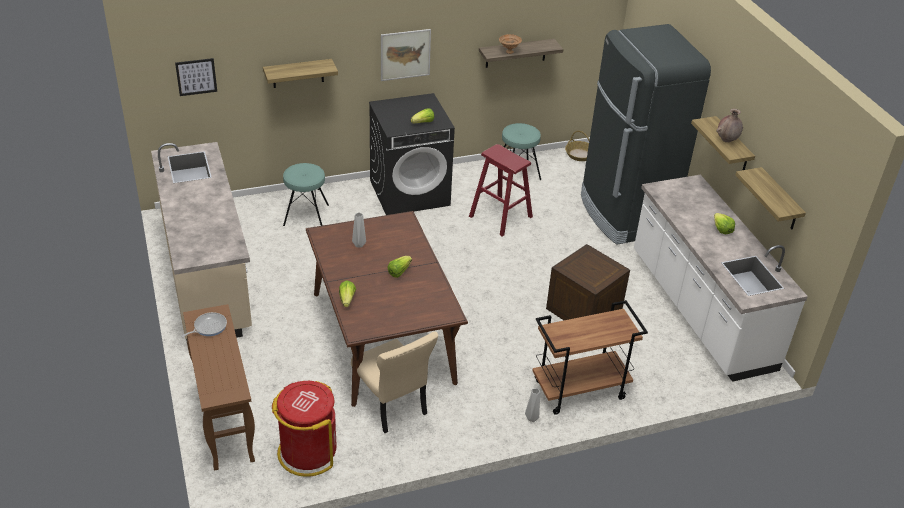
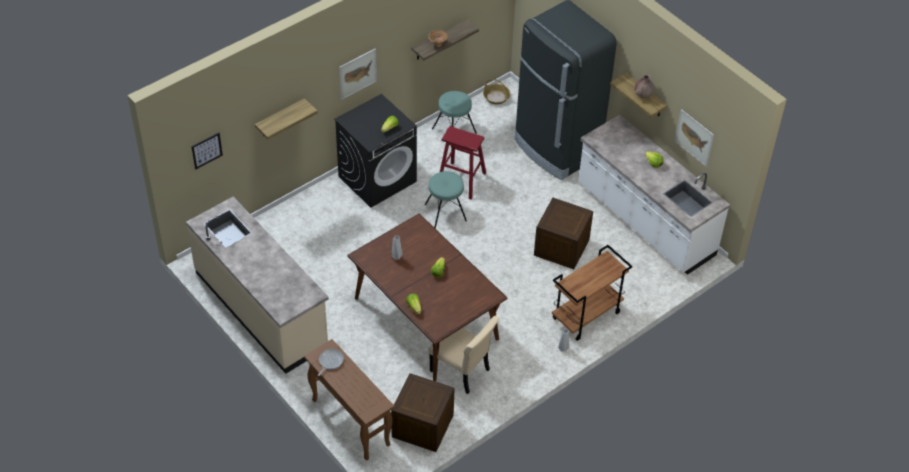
camera: 20 degrees left, 10 degrees up
red trash can [272,381,336,477] -> crate [391,373,455,452]
turquoise stool [283,163,329,226] -> turquoise stool moved to [425,171,467,228]
shelf [735,167,806,229] -> picture [675,109,714,167]

